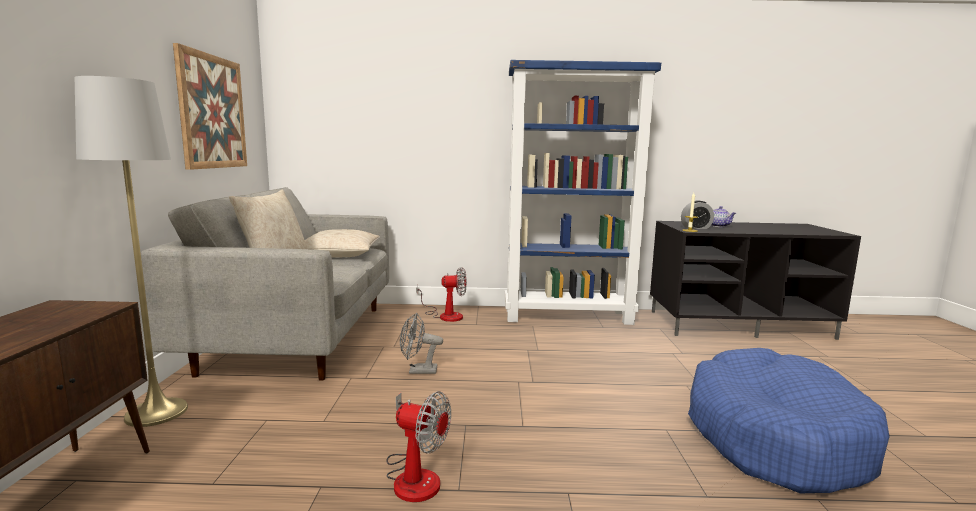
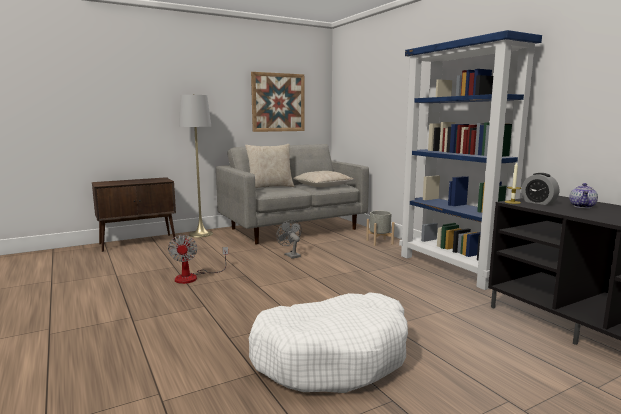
camera: 60 degrees right, 0 degrees up
fan [417,267,467,322] -> grey planter [366,211,394,246]
blue dog bed [688,348,890,493] -> white dog bed [249,292,408,393]

